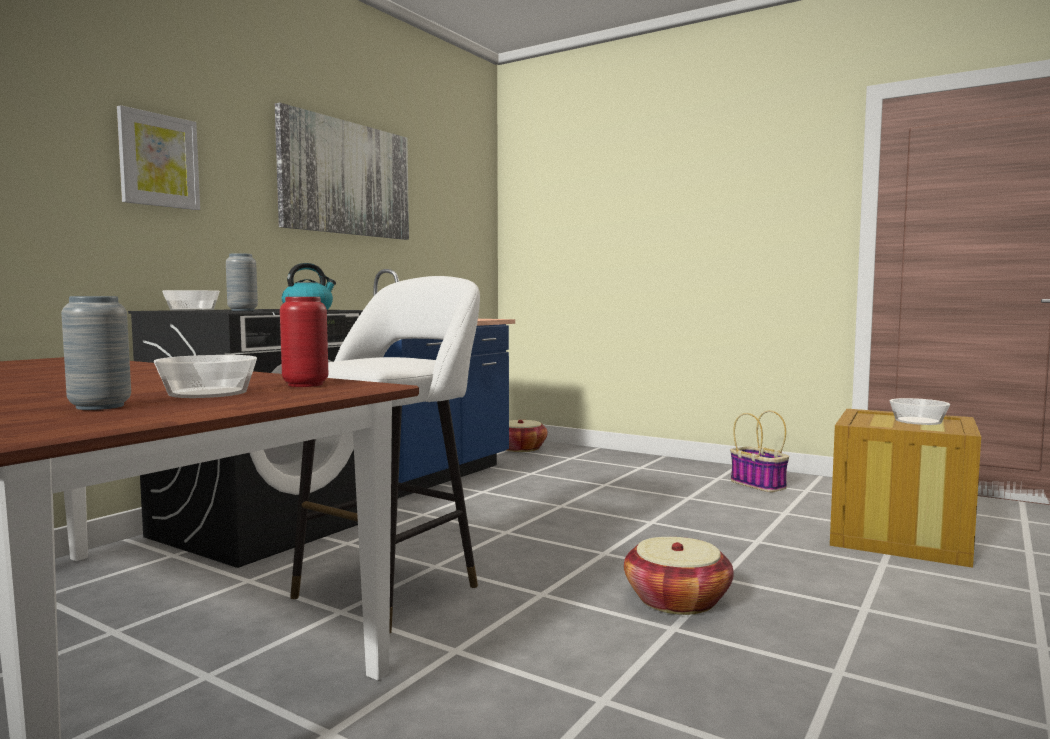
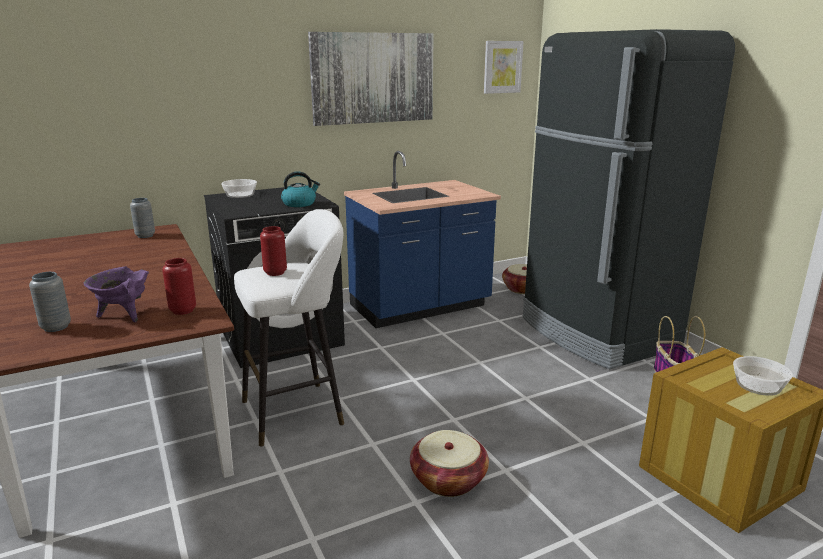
camera: 30 degrees right, 15 degrees up
picture [117,105,200,210] -> picture moved to [484,41,524,94]
bowl [154,355,257,398] -> purple cooking pot [83,266,149,322]
grey vase [226,253,258,311] -> grey vase moved to [130,198,155,238]
none -> red vase [260,226,287,276]
none -> black fridge [523,29,735,370]

